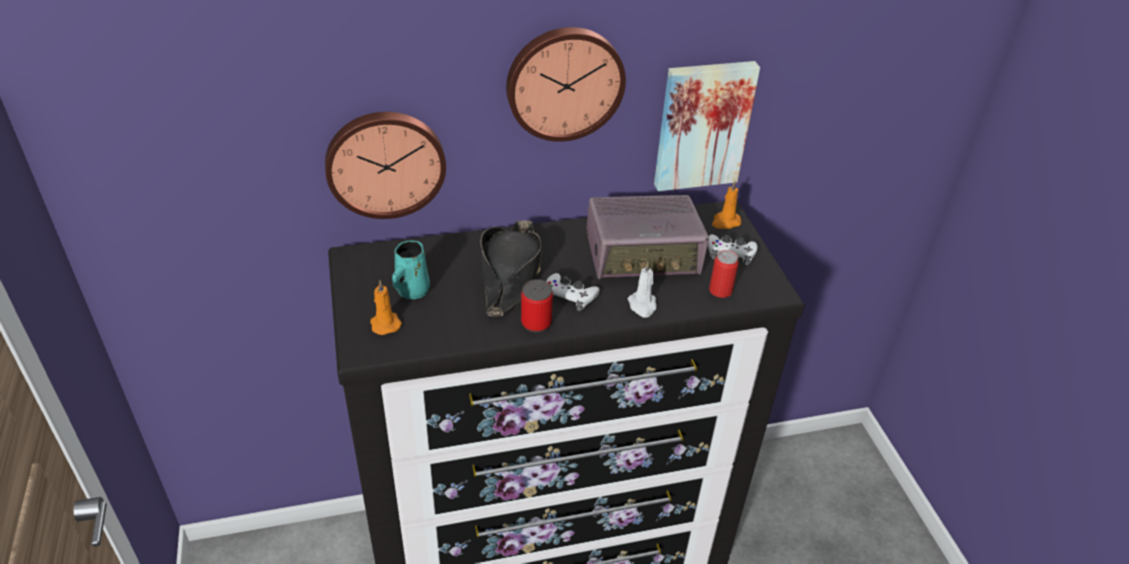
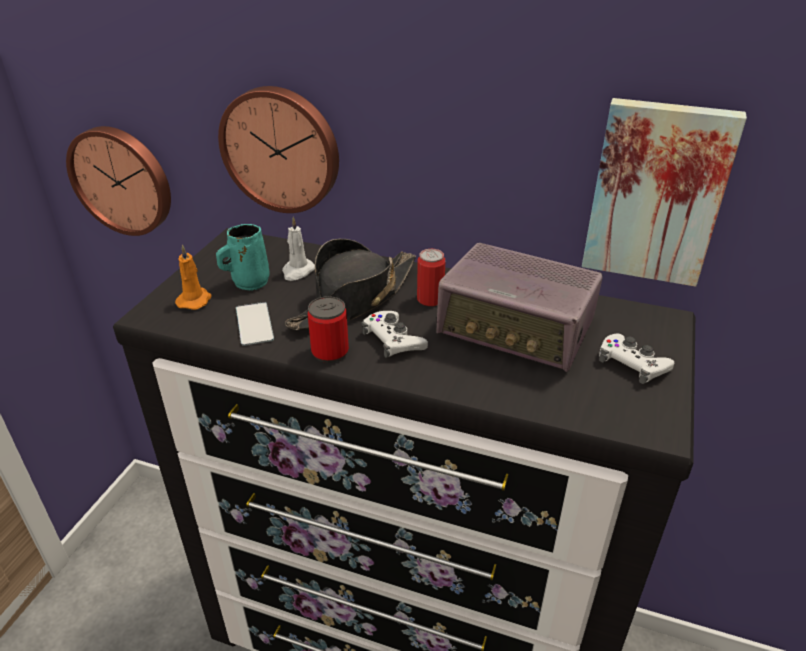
camera: 35 degrees right, 5 degrees down
wall clock [506,27,626,142] -> wall clock moved to [66,126,171,236]
white candle [628,262,657,318] -> white candle moved to [282,217,315,281]
can [709,250,739,298] -> can moved to [417,249,445,306]
orange candle [712,181,741,229] -> none
none -> phone [236,302,274,346]

